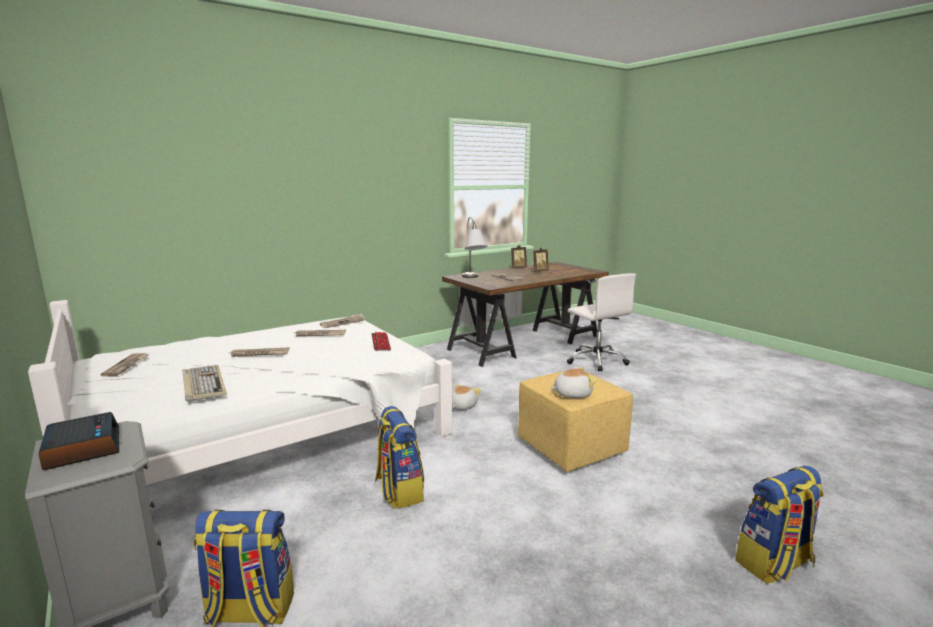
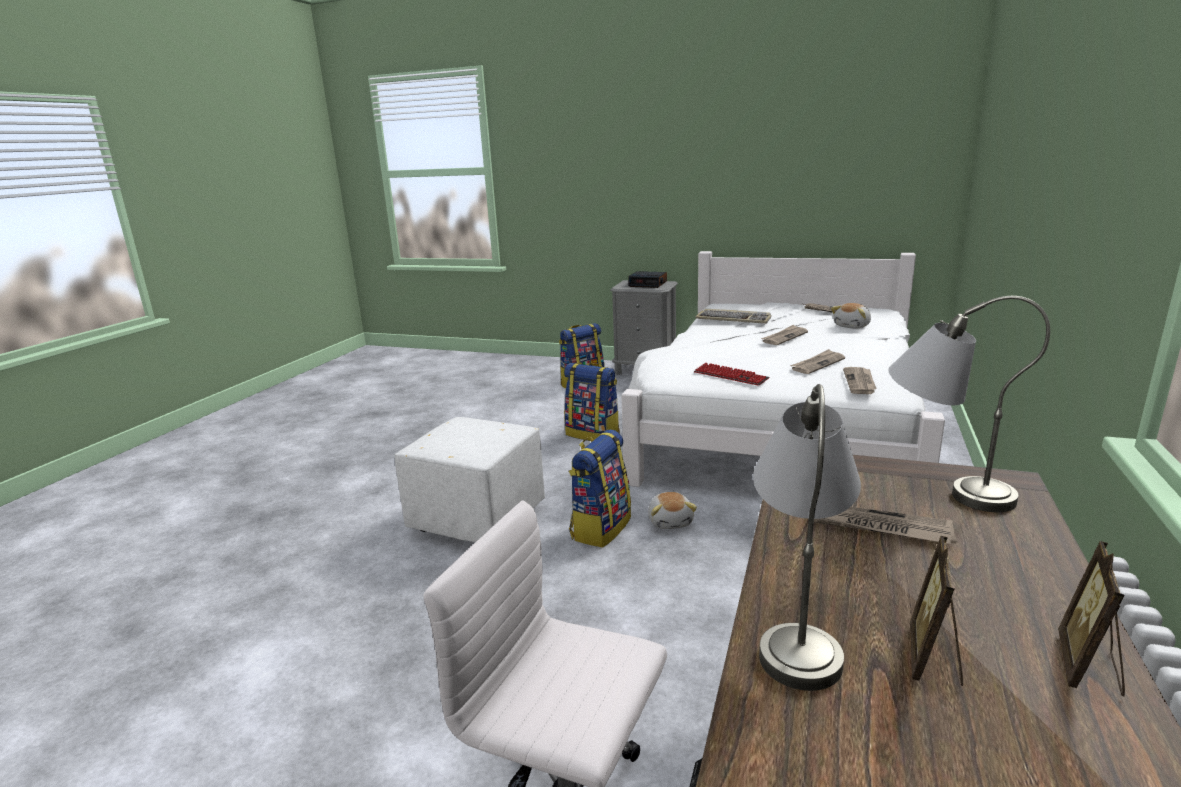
camera: 145 degrees right, 5 degrees up
yellow ottoman [518,371,633,472] -> white ottoman [395,417,545,542]
plush toy [550,367,597,398] -> plush toy moved to [831,303,871,329]
backpack [735,466,824,584] -> backpack moved to [569,429,631,548]
none -> grey table lamp [753,384,861,691]

